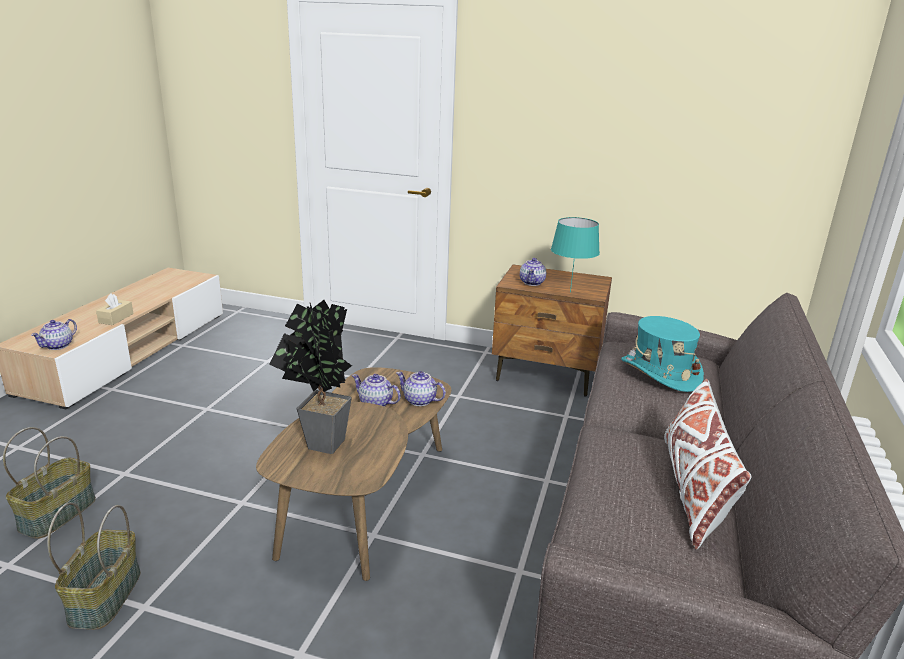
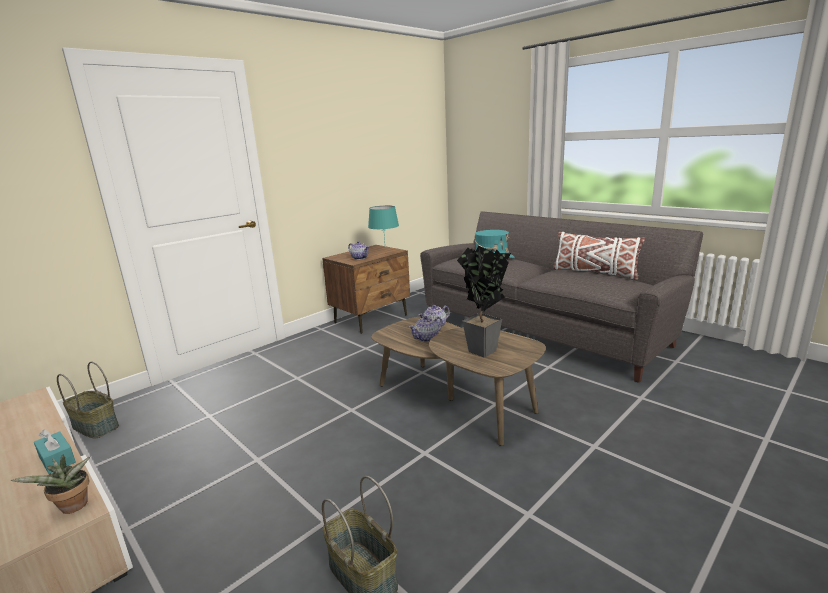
camera: 60 degrees left, 5 degrees down
teapot [31,319,77,350] -> potted plant [10,455,90,514]
basket [47,502,141,630] -> basket moved to [57,362,119,439]
beige tissue box [96,293,134,325] -> turquoise tissue box [34,429,76,474]

